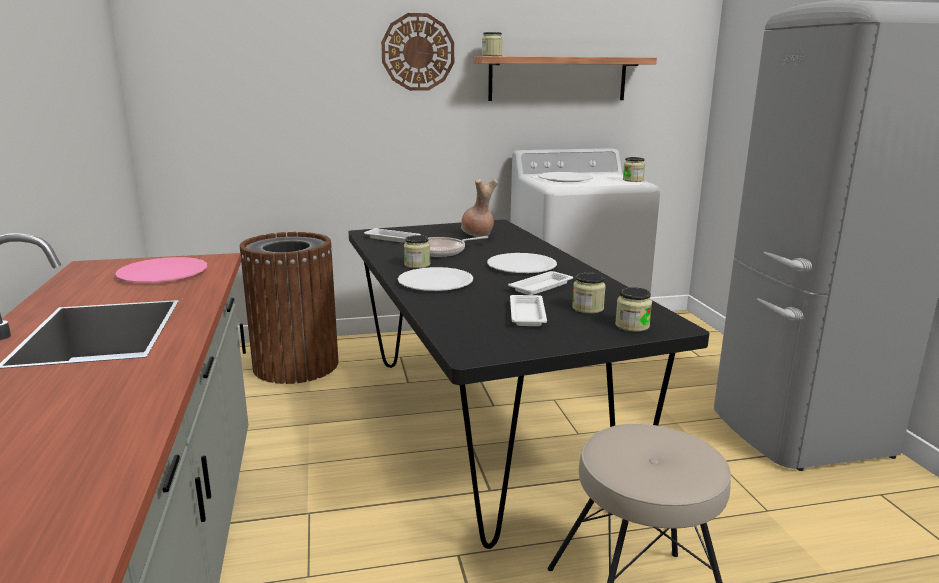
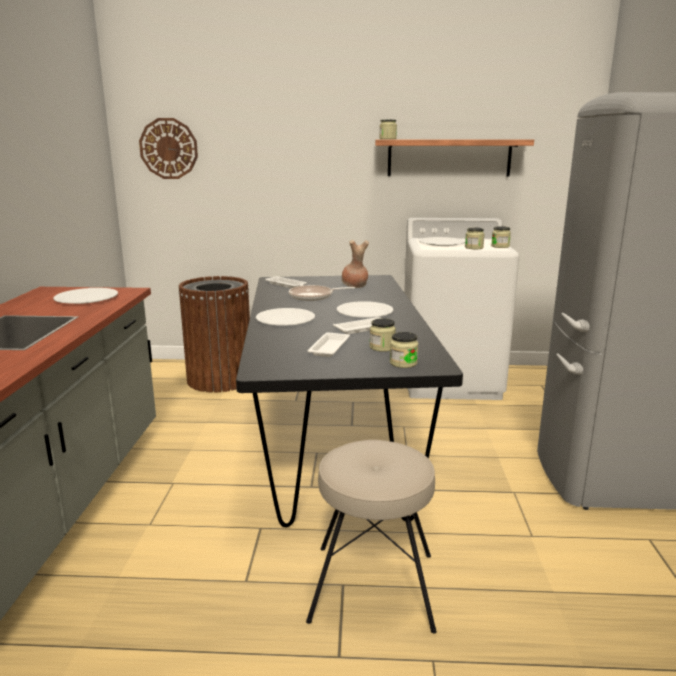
camera: 15 degrees right, 0 degrees up
pink plate [115,257,207,283] -> white plate [53,288,118,304]
wall clock [381,13,454,91] -> wall clock moved to [139,118,198,179]
jar [404,235,430,268] -> jar moved to [465,227,485,249]

